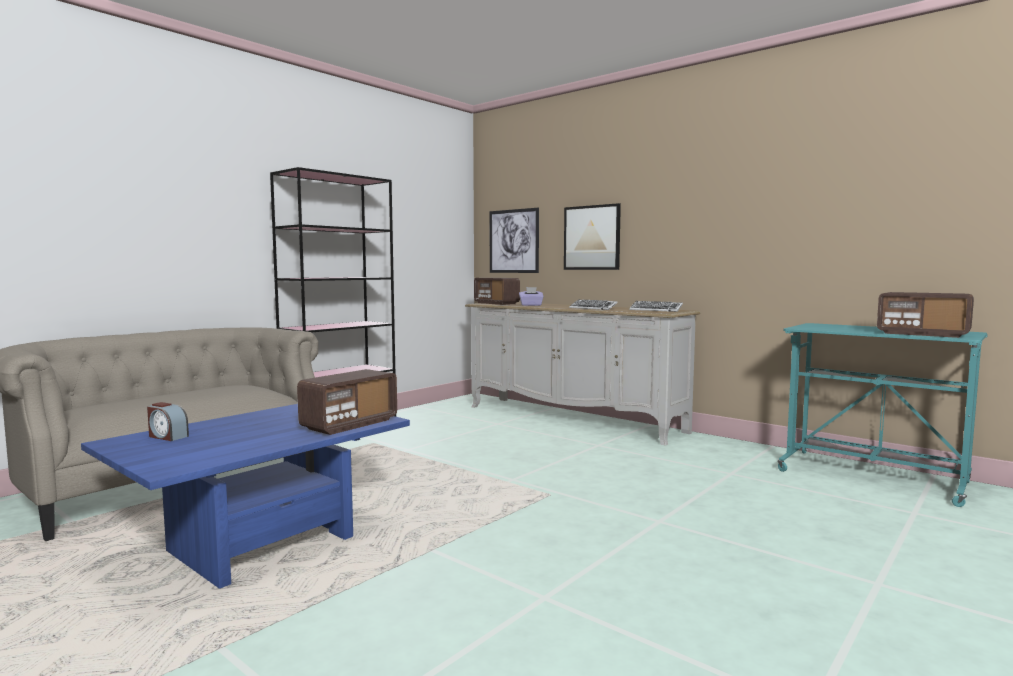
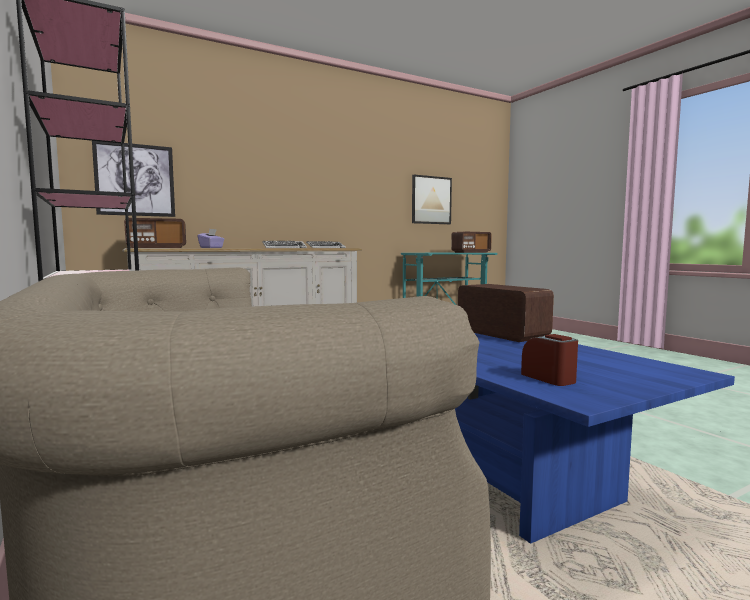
camera: 70 degrees left, 0 degrees up
alarm clock [147,402,189,441] -> alarm clock turned 75 degrees counterclockwise [521,334,578,386]
picture [564,203,621,270] -> picture moved to [412,175,452,224]

